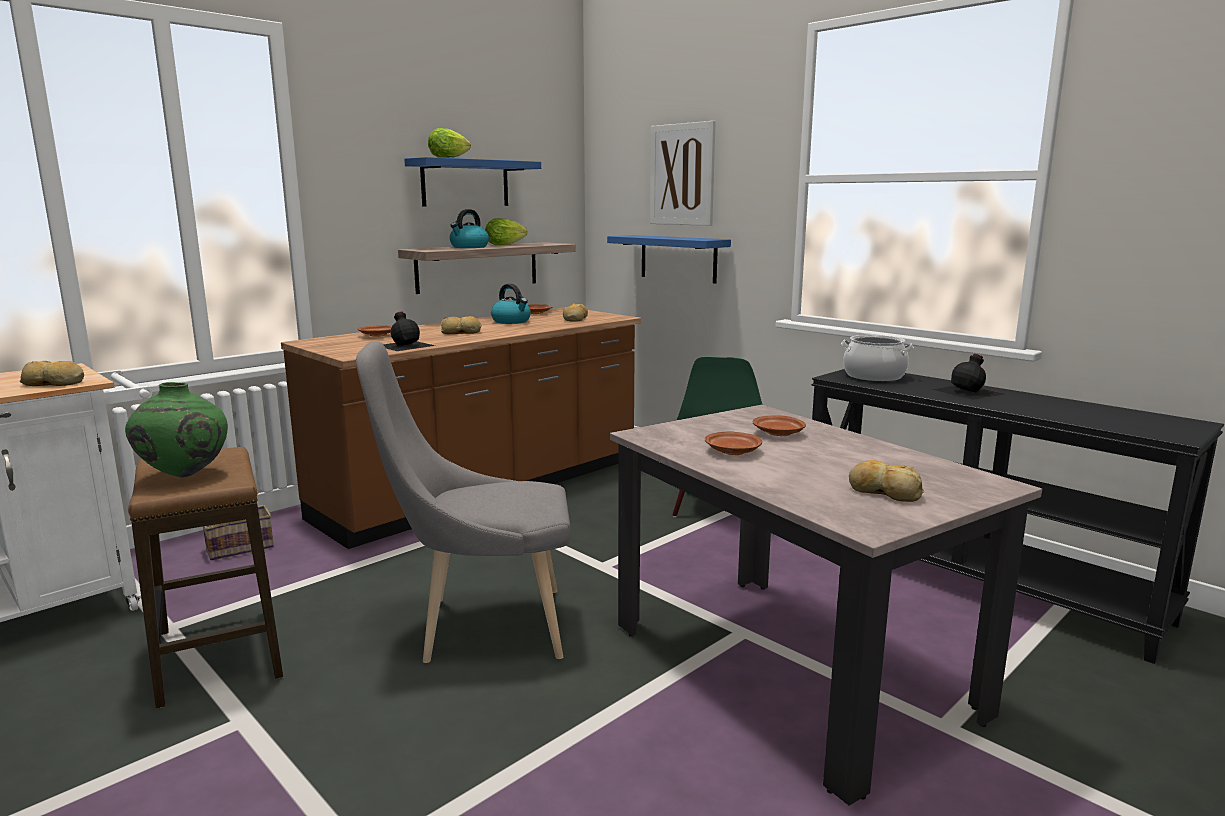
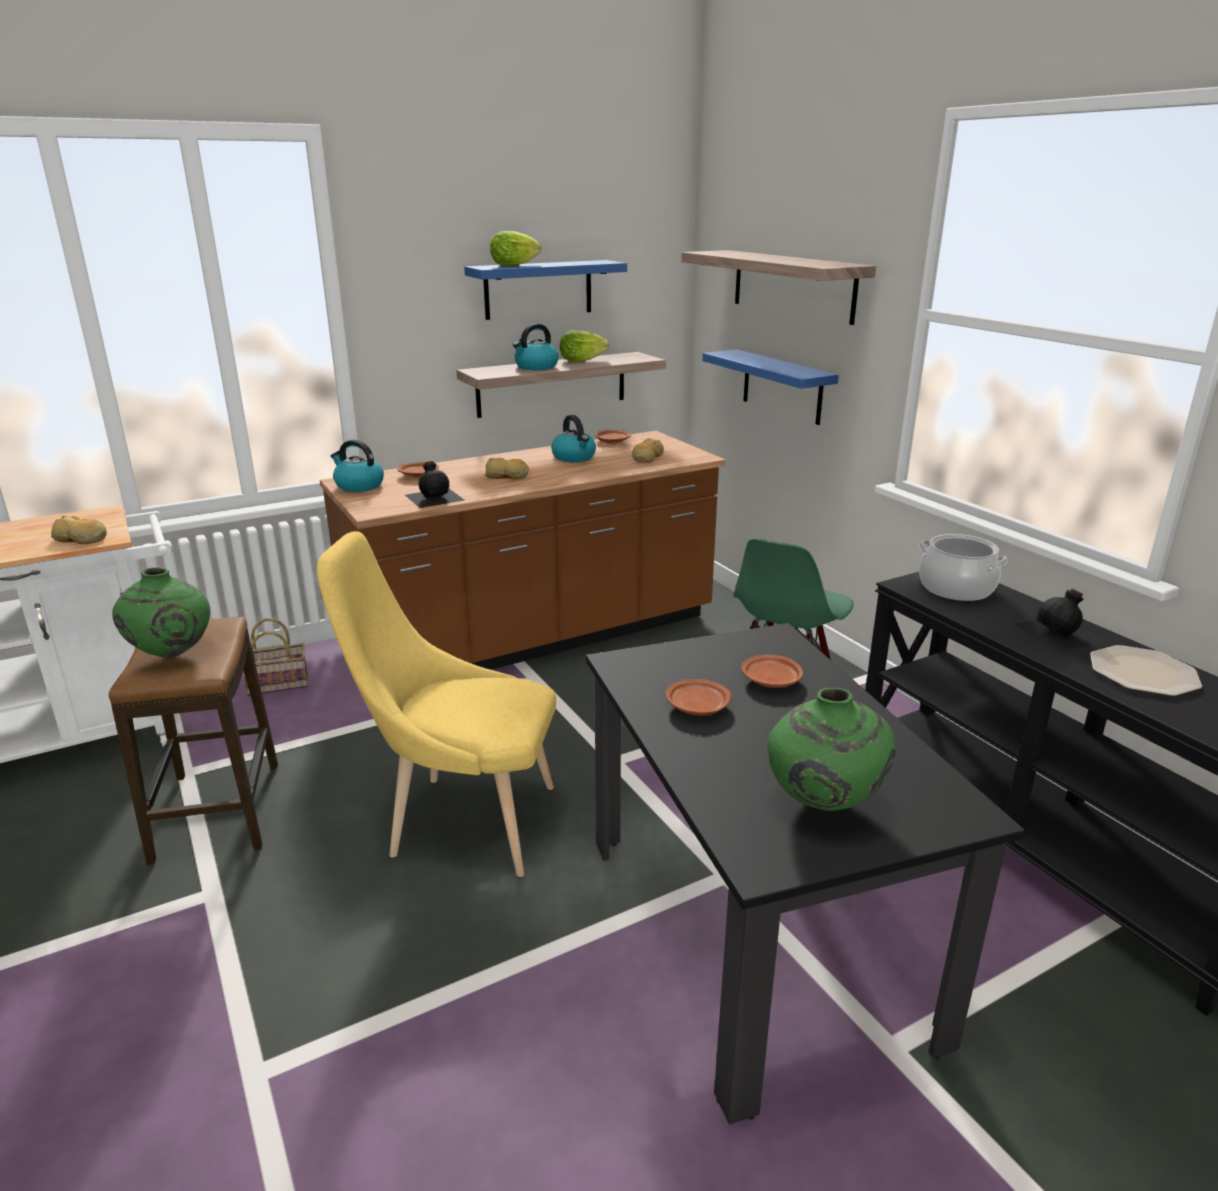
camera: 15 degrees right, 10 degrees up
grey chair [356,341,571,663] -> yellow chair [317,531,556,877]
beige dining table [610,405,1042,806] -> black dining table [586,623,1025,1124]
picture [650,121,716,226] -> shelf [681,250,876,325]
bread [849,460,924,502] -> green vase [767,688,896,811]
none -> kettle [331,440,384,492]
none -> plate [1090,645,1202,696]

